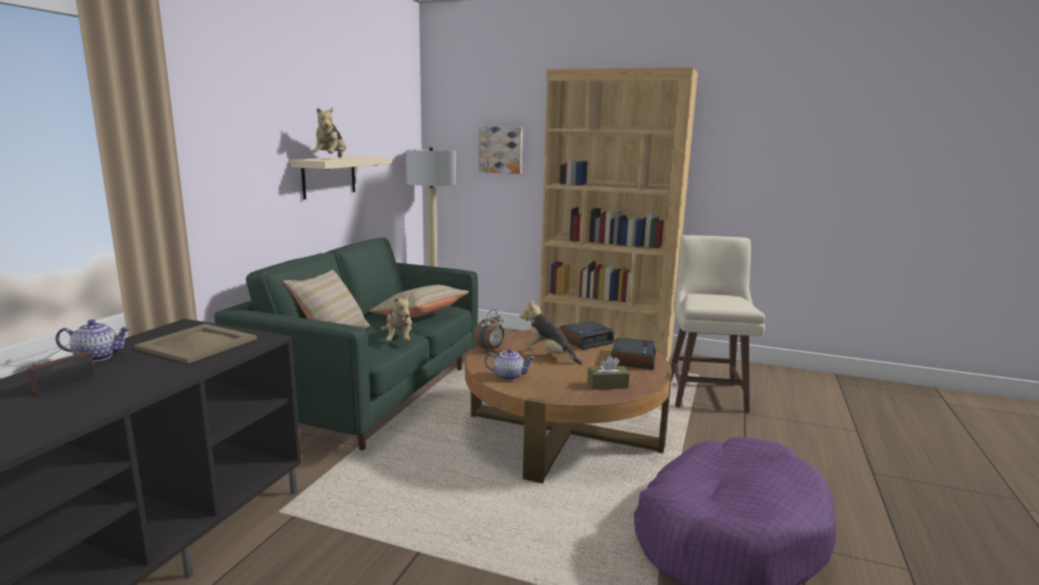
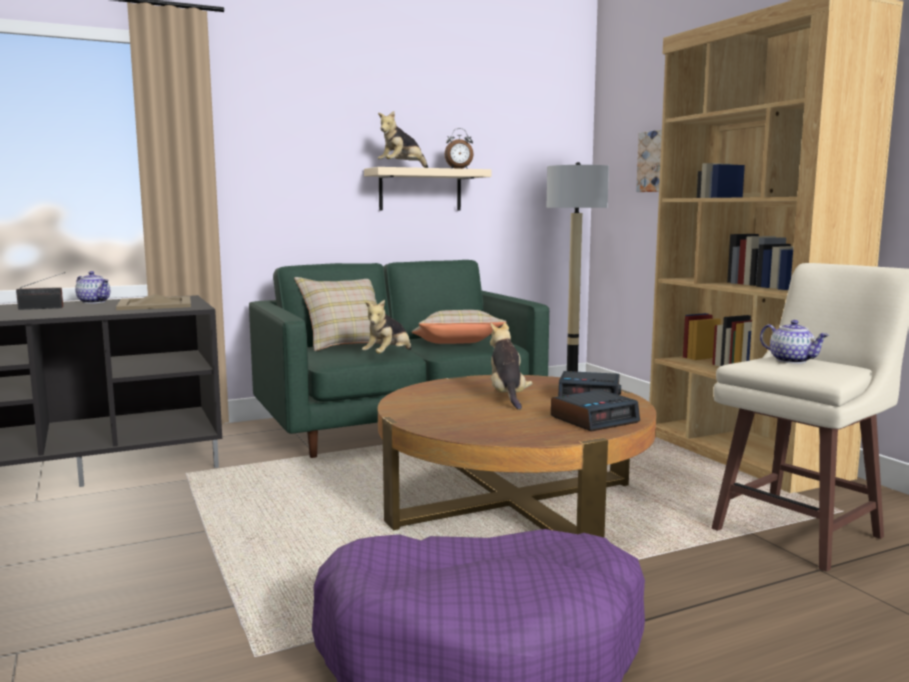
camera: 45 degrees right, 5 degrees down
alarm clock [474,310,504,351] -> alarm clock moved to [444,128,473,169]
teapot [484,348,535,380] -> teapot moved to [760,320,829,364]
brown tissue box [587,356,630,390] -> none

